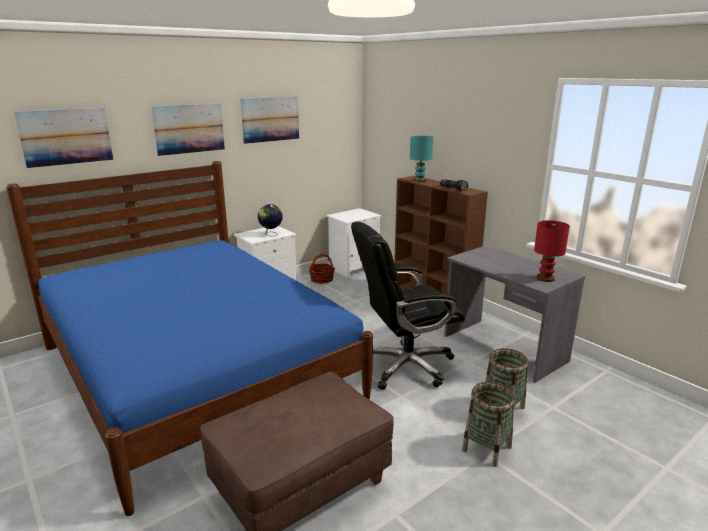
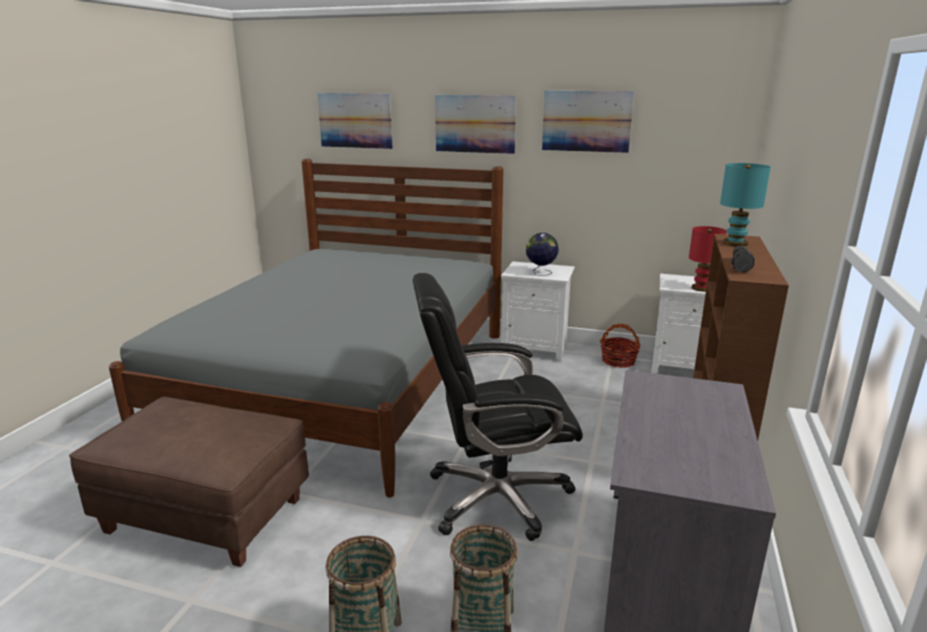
camera: 55 degrees right, 0 degrees up
blue bed [6,161,373,516] -> grey bed [109,159,503,498]
black office chair [351,222,465,390] -> black office chair turned 45 degrees counterclockwise [413,273,583,541]
red table lamp [534,220,570,282] -> red table lamp moved to [689,226,727,292]

